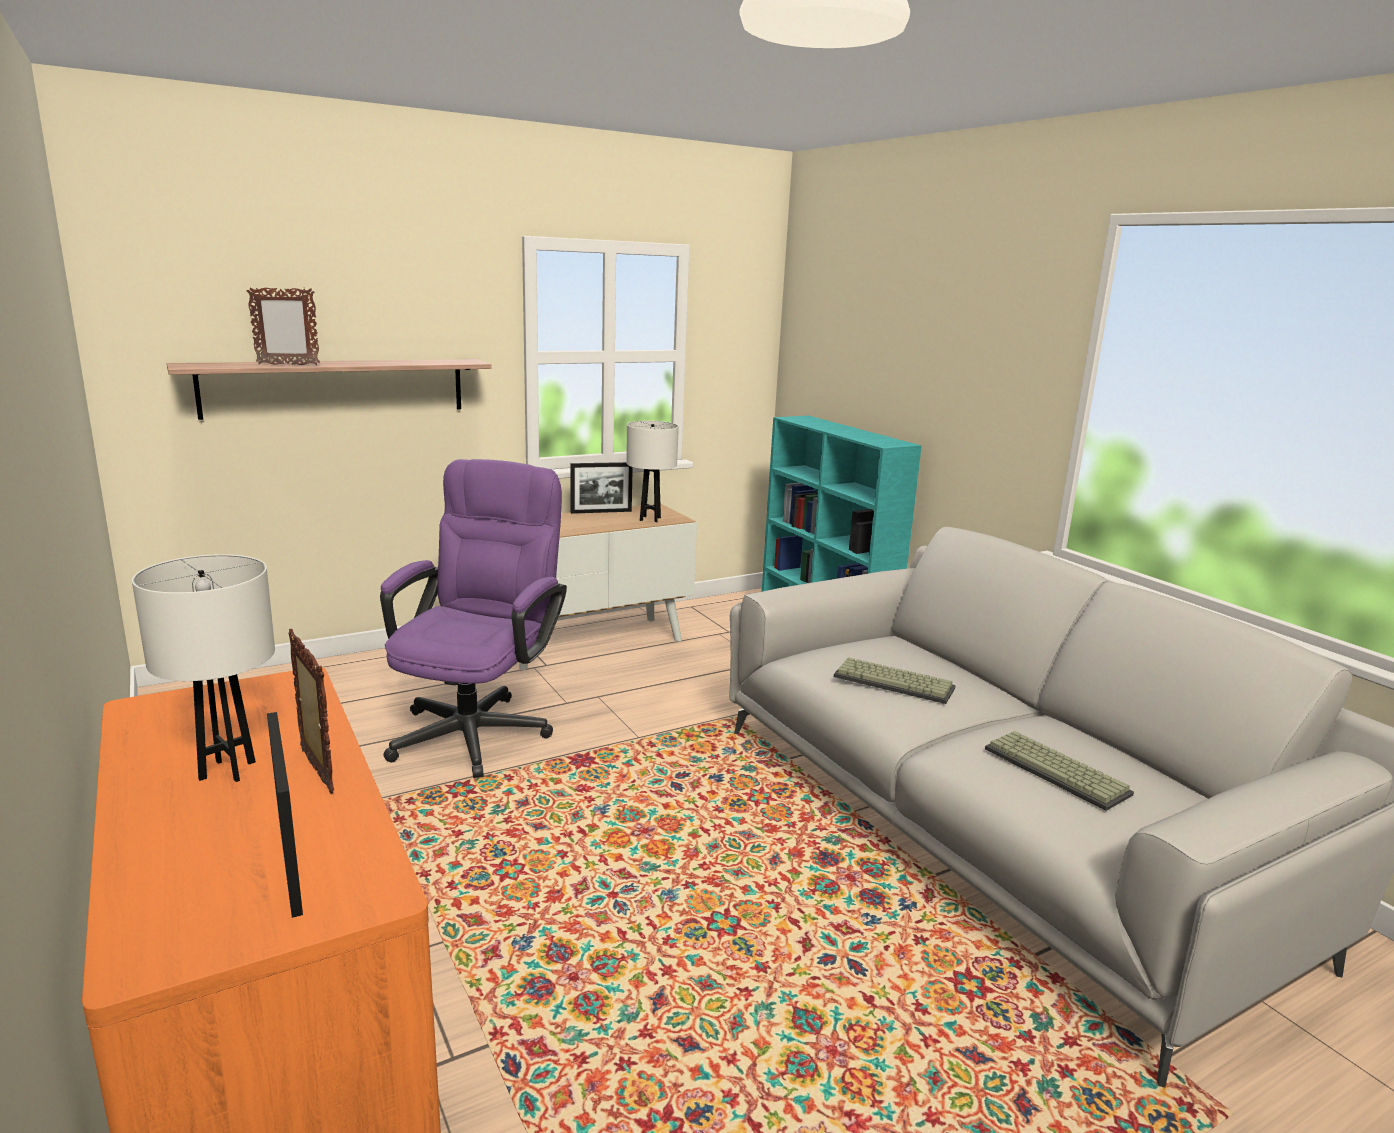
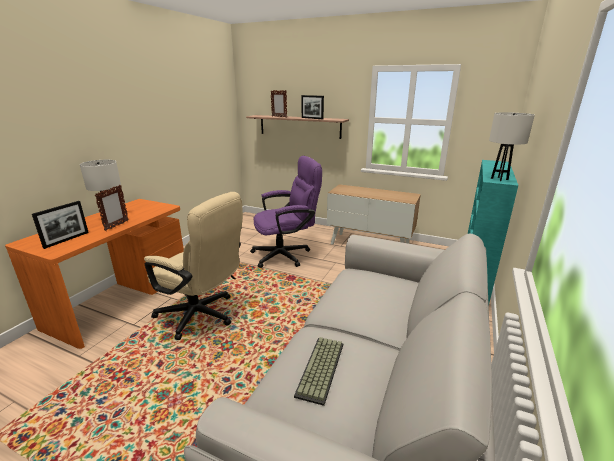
camera: 55 degrees right, 5 degrees up
picture frame [570,462,633,514] -> picture frame moved to [302,95,324,119]
white table lamp [626,421,679,522] -> white table lamp moved to [489,112,535,181]
keyboard [834,657,956,704] -> none
none -> beige office chair [144,192,243,340]

